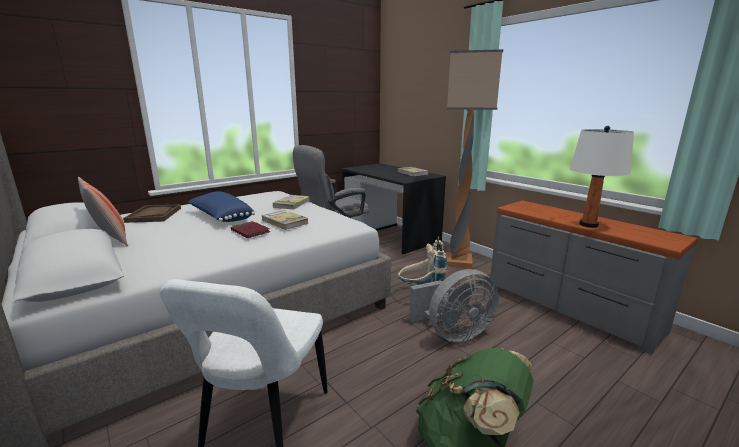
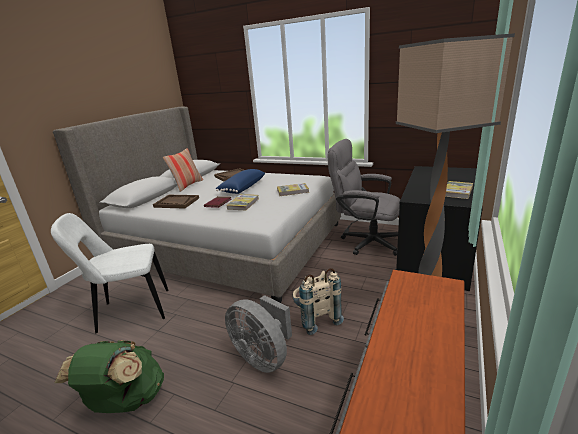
camera: 65 degrees right, 5 degrees up
white table lamp [570,126,634,228] -> none
none -> brown tray [153,195,199,209]

